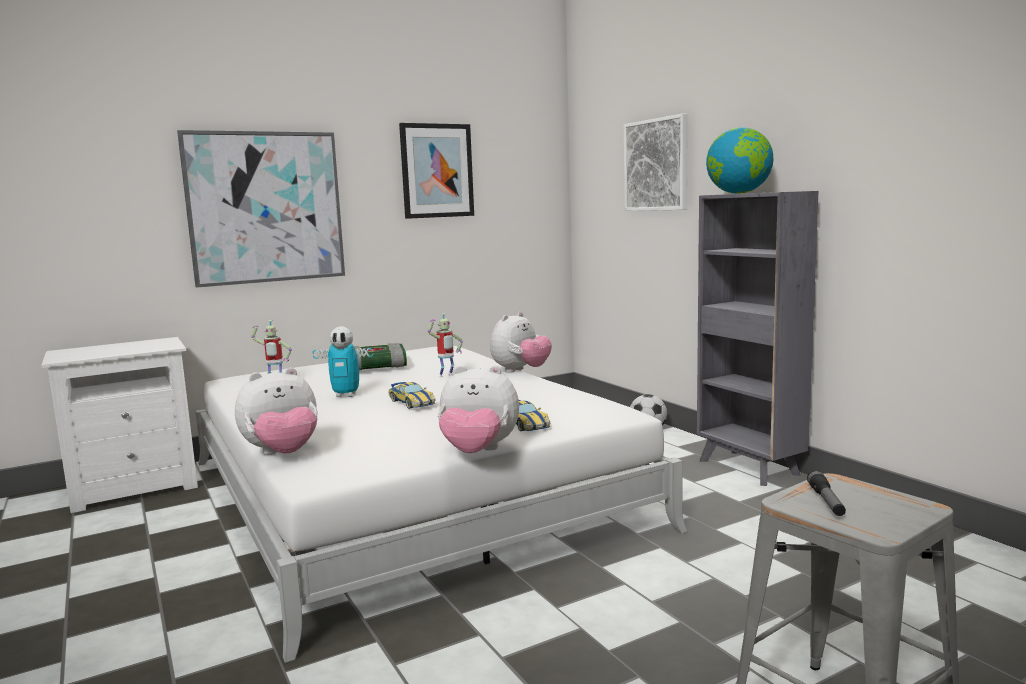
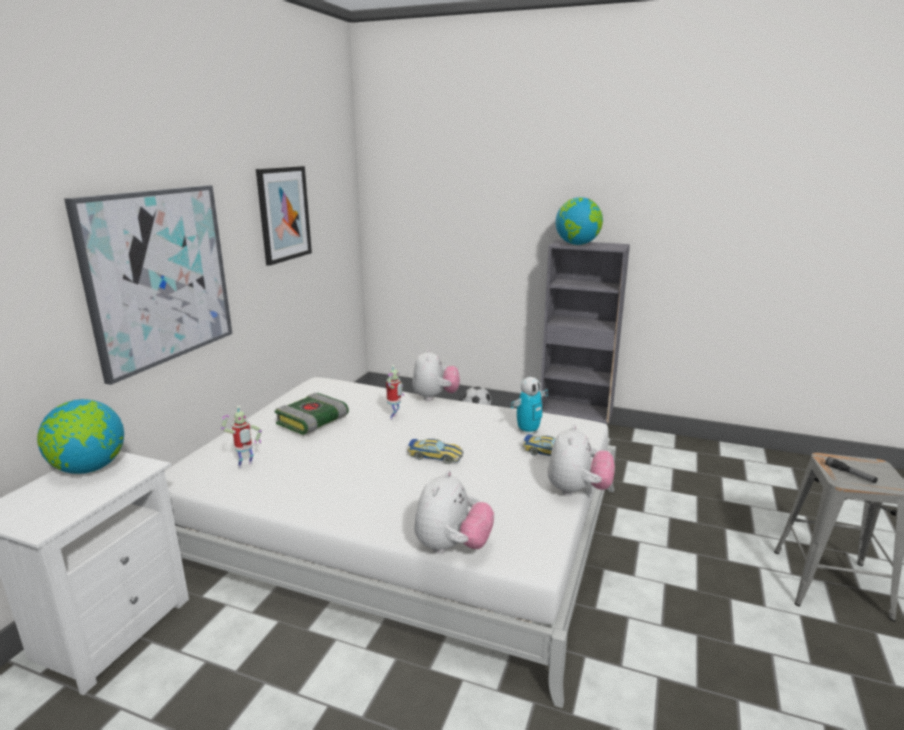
camera: 40 degrees left, 10 degrees up
toy robot [313,326,373,397] -> toy robot moved to [511,377,548,435]
plush toy [438,366,519,453] -> plush toy turned 45 degrees counterclockwise [547,424,615,496]
picture [624,114,688,211] -> none
none -> globe [37,399,124,474]

